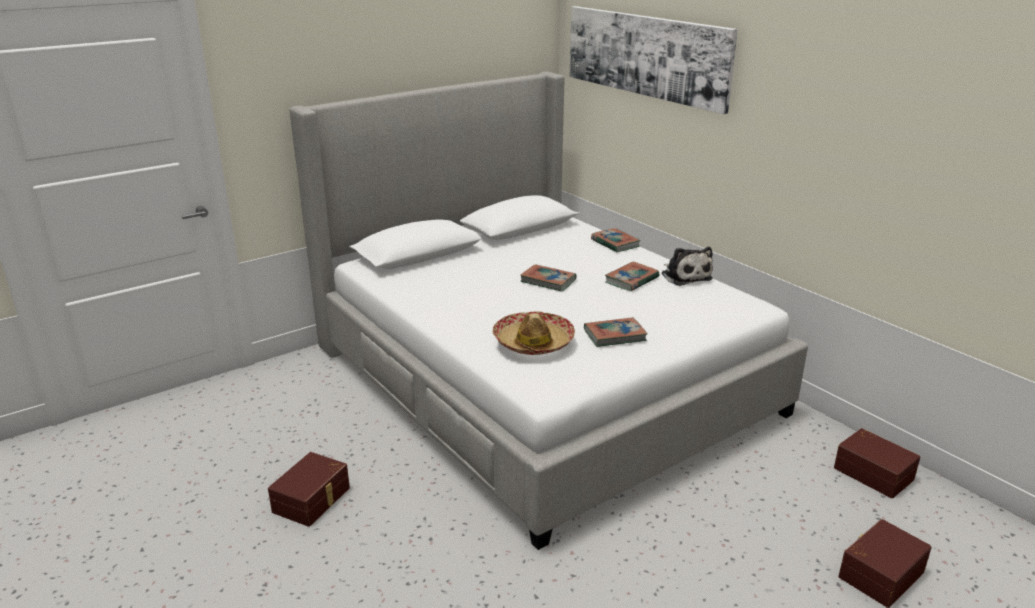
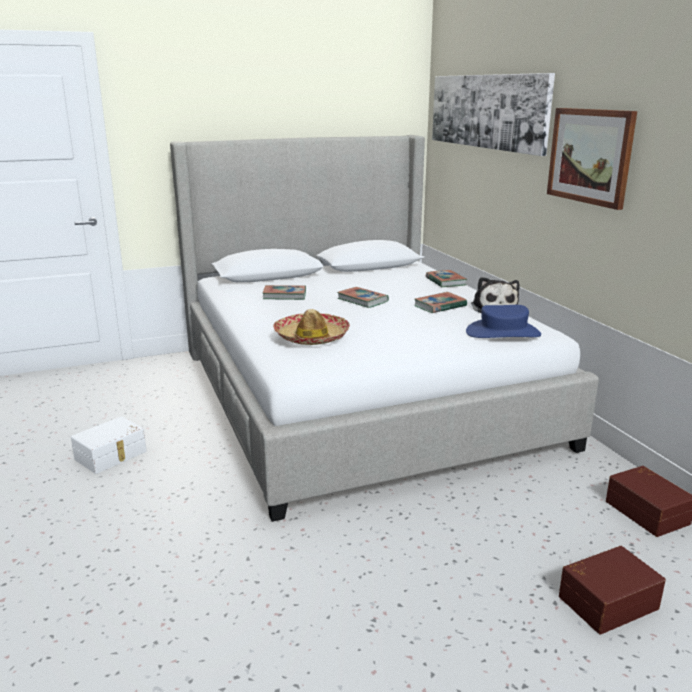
camera: 15 degrees right, 5 degrees down
brown storage box [268,452,350,527] -> white storage box [71,416,147,474]
book [584,317,647,347] -> book moved to [263,285,306,300]
none -> blue hat [466,305,541,338]
none -> picture [547,108,637,210]

